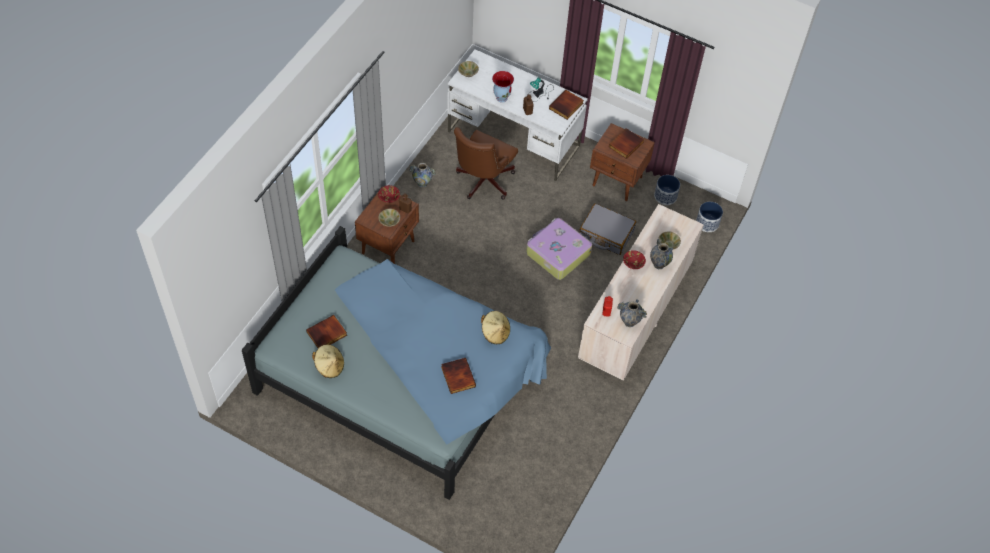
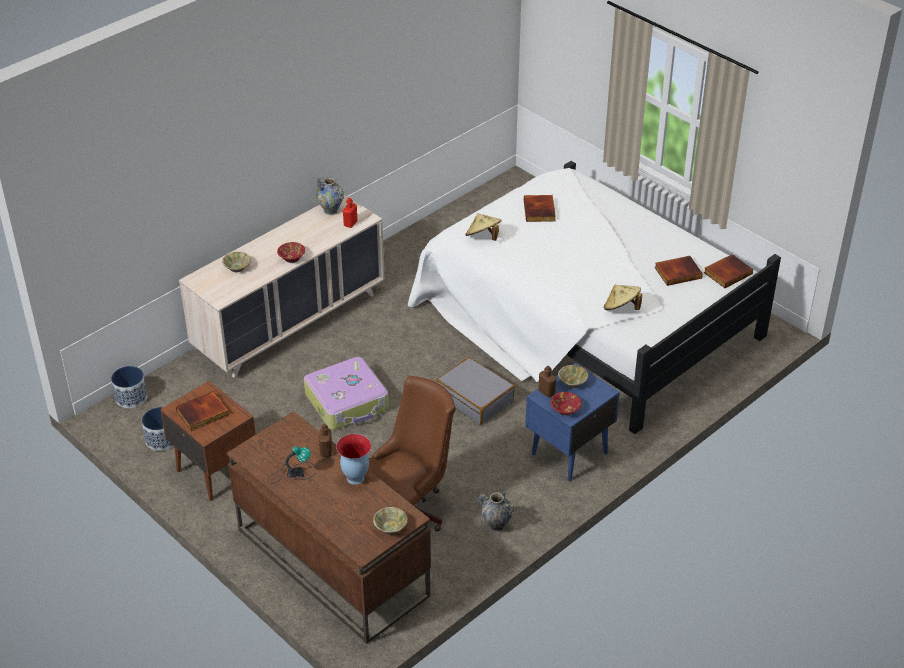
camera: 160 degrees left, 15 degrees down
blue bed [242,226,551,500] -> white bed [408,161,781,434]
beige hat [312,345,344,378] -> beige hat moved to [604,285,642,310]
brown nightstand [355,191,419,264] -> blue nightstand [525,363,620,481]
white desk [447,50,588,181] -> brown desk [227,411,431,644]
book [549,90,584,120] -> book moved to [704,254,753,288]
grey suitcase [580,204,636,255] -> grey suitcase moved to [436,357,515,425]
vase [650,238,673,269] -> none

